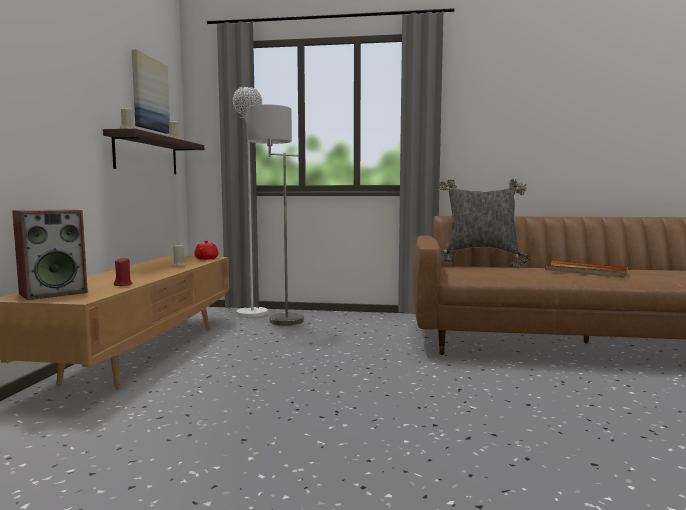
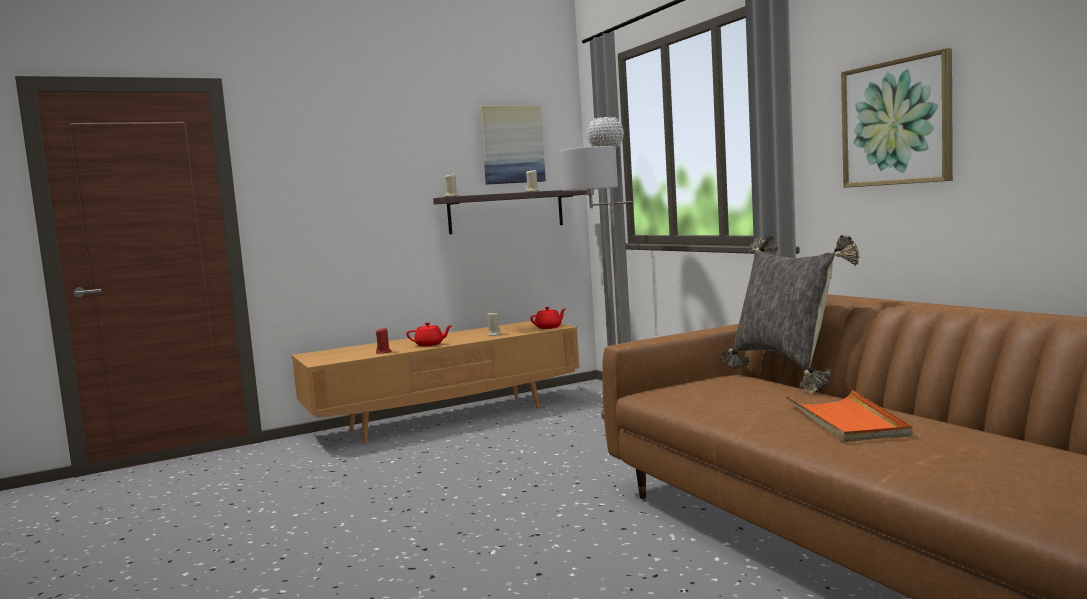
camera: 55 degrees right, 0 degrees up
speaker [12,209,88,300] -> none
none -> red teapot [406,322,453,346]
none -> picture [841,48,953,188]

